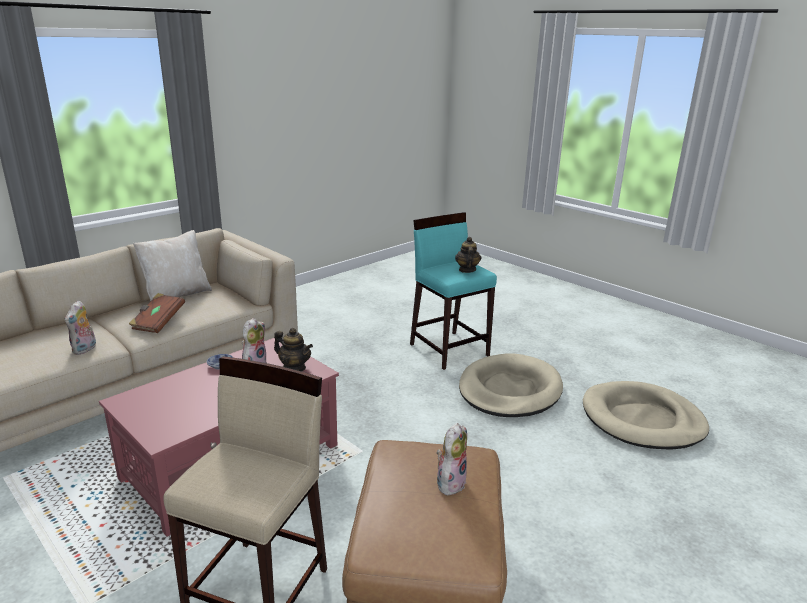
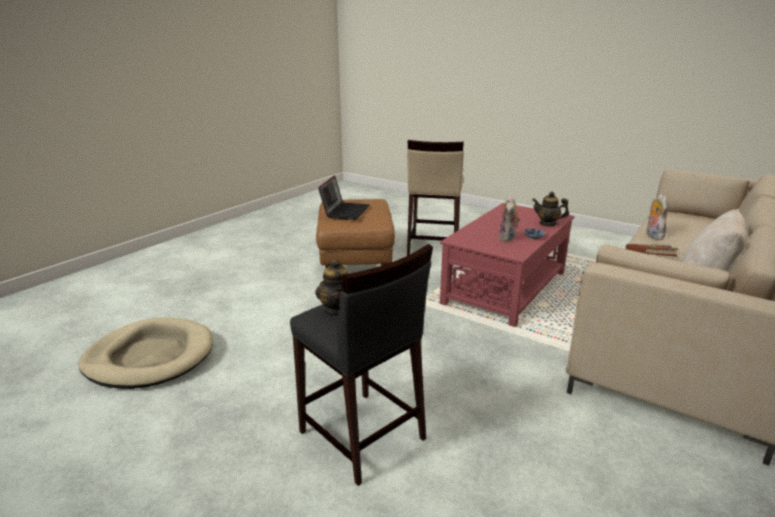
camera: 170 degrees right, 0 degrees up
teapot [274,328,313,371] -> teapot moved to [533,192,569,227]
turquoise stool [410,212,497,370] -> black stool [290,244,433,486]
plush toy [437,423,467,495] -> laptop [318,175,370,220]
beige dog bed [459,353,563,417] -> none

